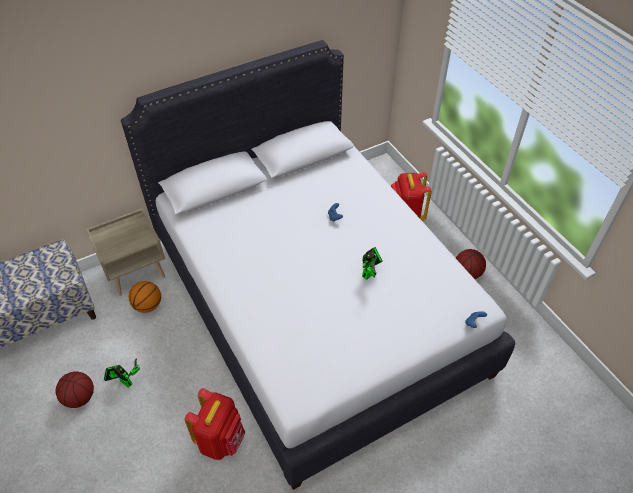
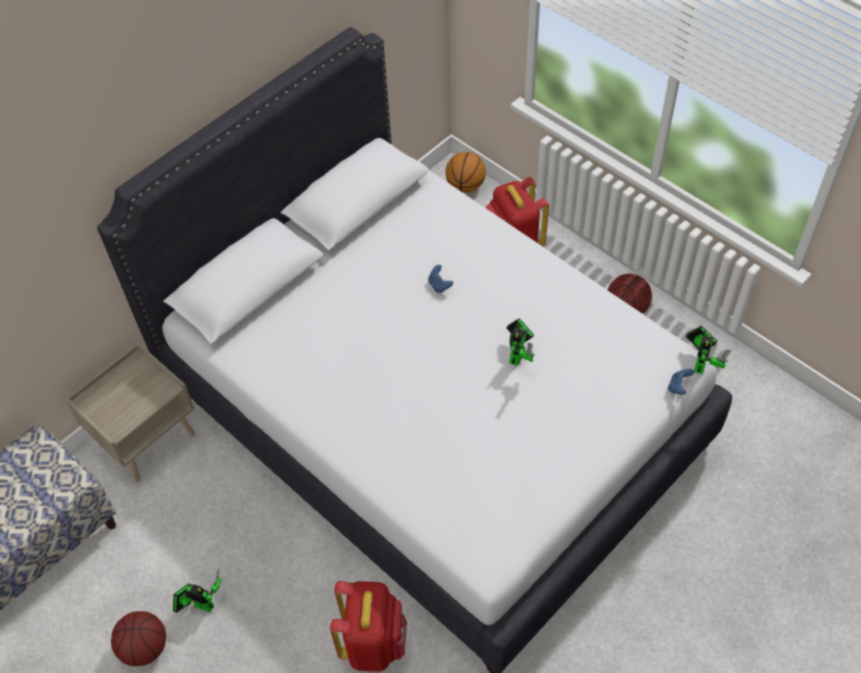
camera: 15 degrees left, 5 degrees up
basketball [129,281,161,313] -> basketball moved to [445,152,486,193]
none -> toy robot [686,326,731,374]

